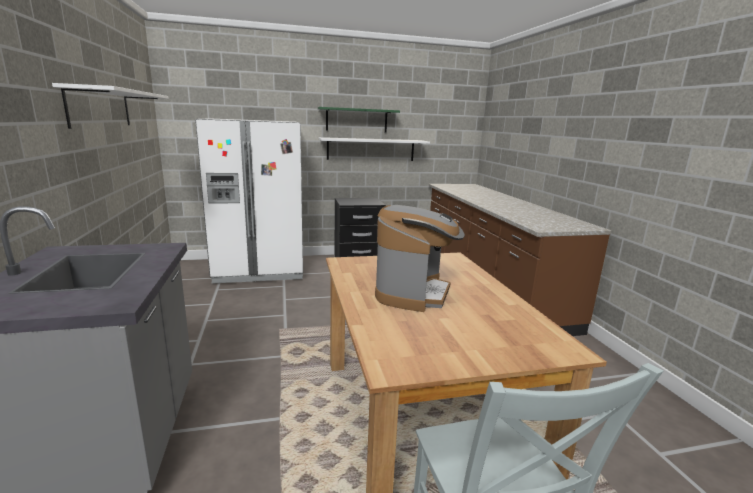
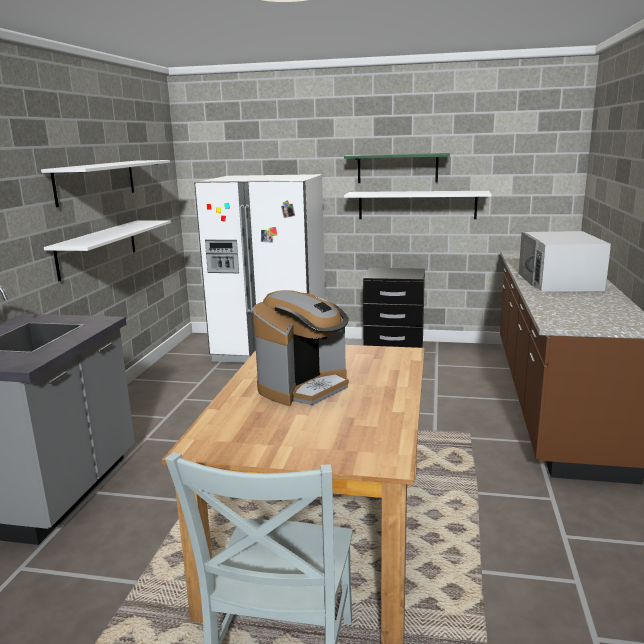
camera: 25 degrees right, 0 degrees up
none -> white shelf [44,220,171,282]
none -> white microwave [519,231,611,292]

